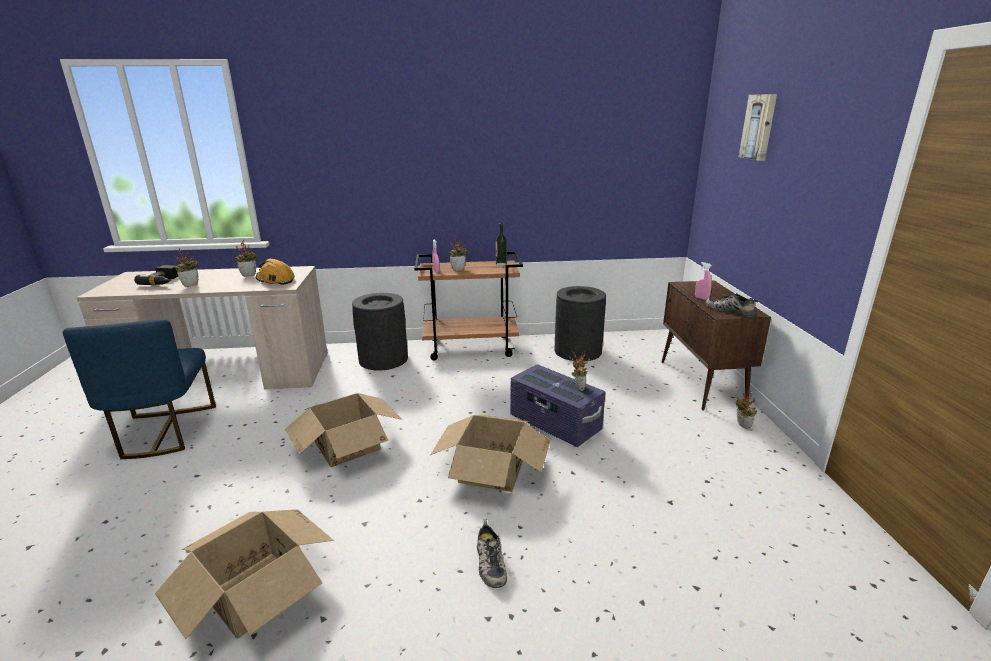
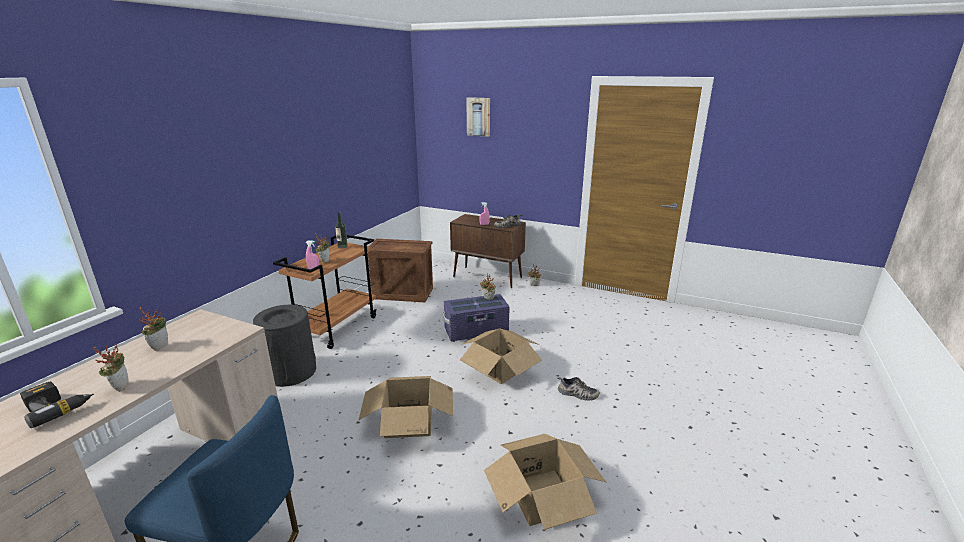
camera: 60 degrees left, 0 degrees up
orange hard hat [256,259,295,285] -> none
black trash can [555,286,606,361] -> crate [368,239,433,303]

